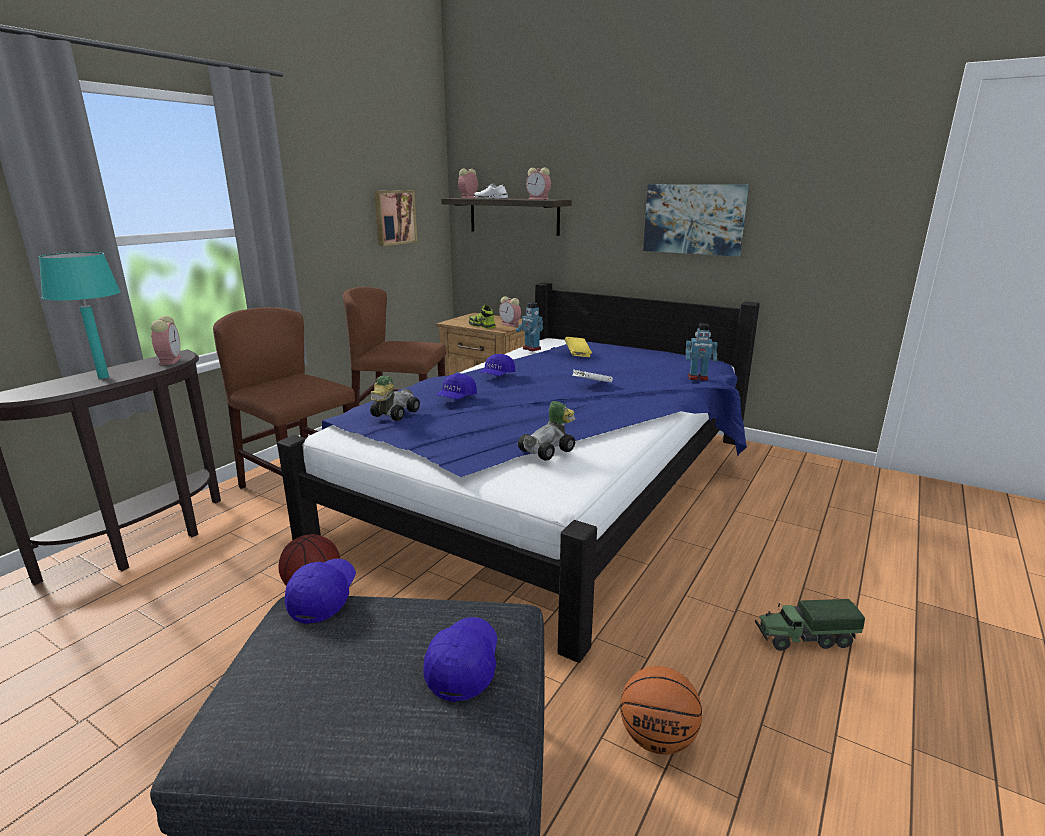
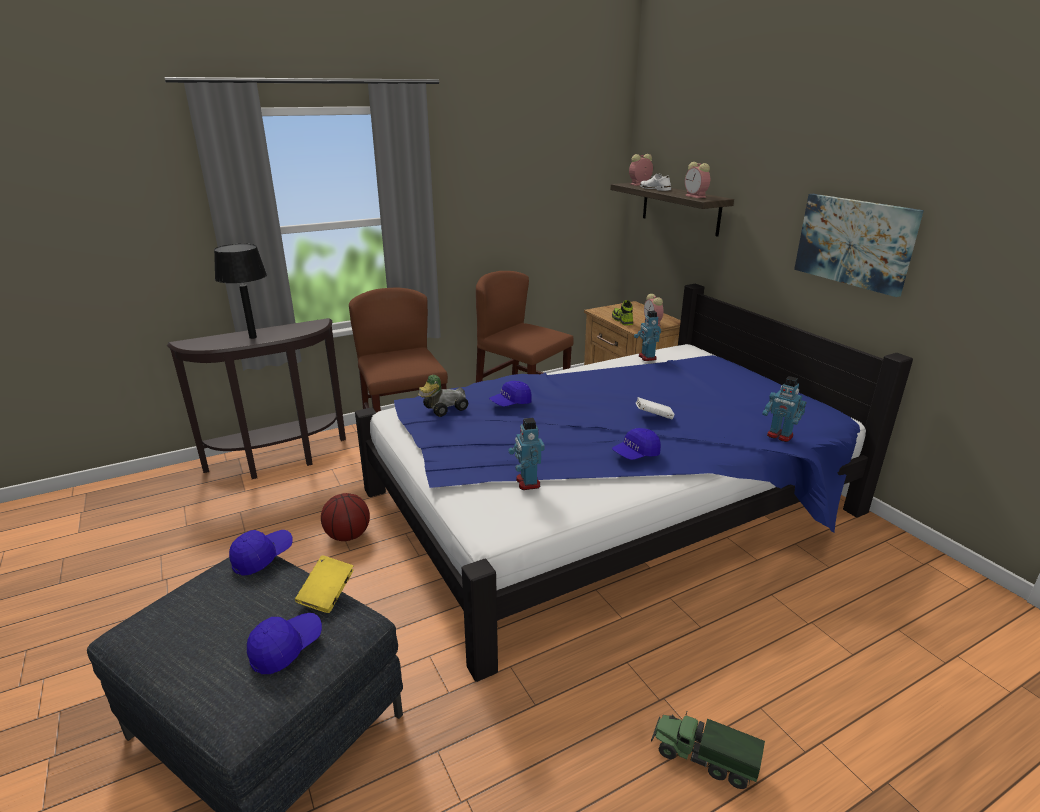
camera: 30 degrees right, 5 degrees up
turquoise table lamp [39,252,121,379] -> black table lamp [214,244,267,339]
alarm clock [151,316,181,365] -> none
picture [374,190,417,246] -> none
blue cap [479,354,515,376] -> blue cap moved to [612,428,661,460]
toy car [518,401,576,461] -> toy robot [508,418,544,490]
yellow book [565,337,592,357] -> yellow book moved to [295,555,354,613]
basketball [620,666,702,755] -> none

